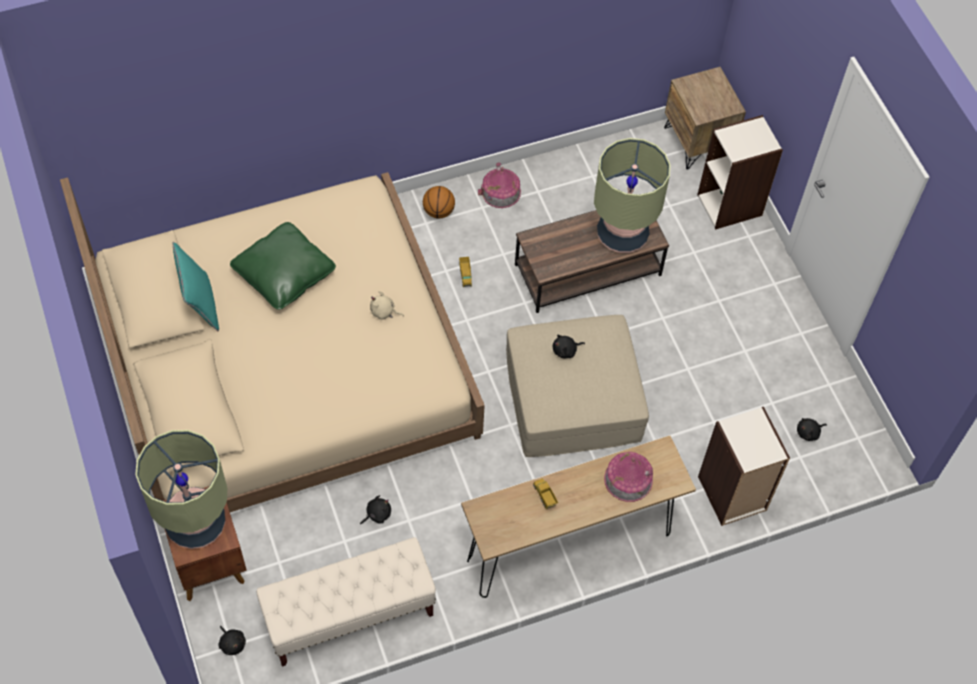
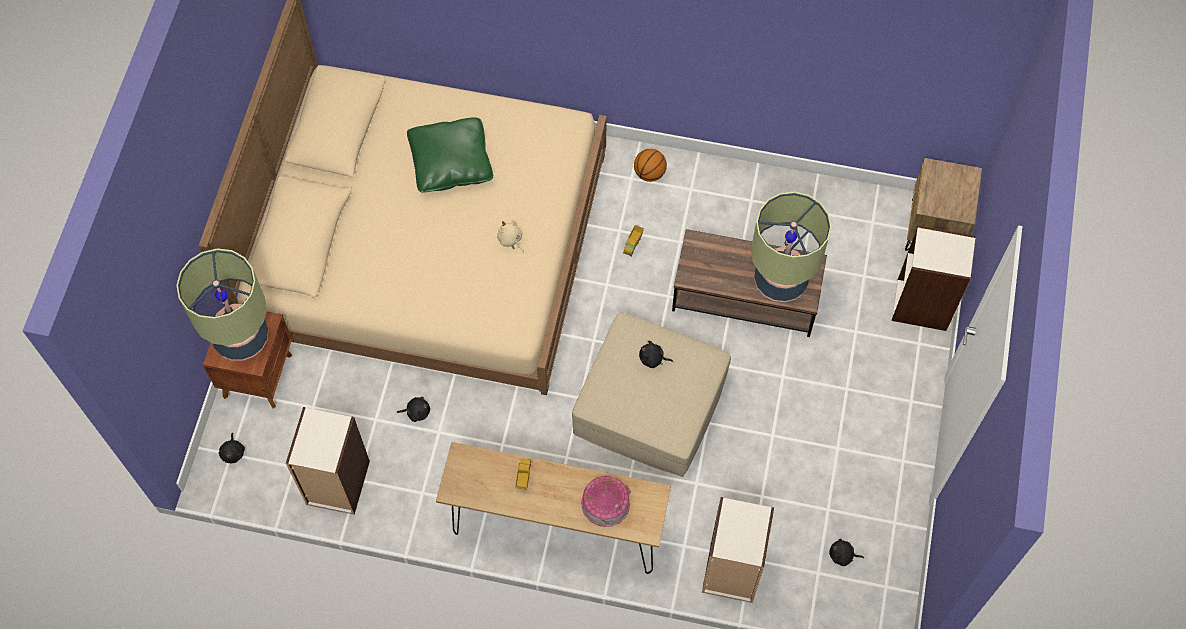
camera: 35 degrees right, 5 degrees up
turquoise pillow [172,242,219,331] -> none
beige bench [256,537,436,667] -> bookcase [286,407,370,515]
toy house [478,162,521,208] -> none

